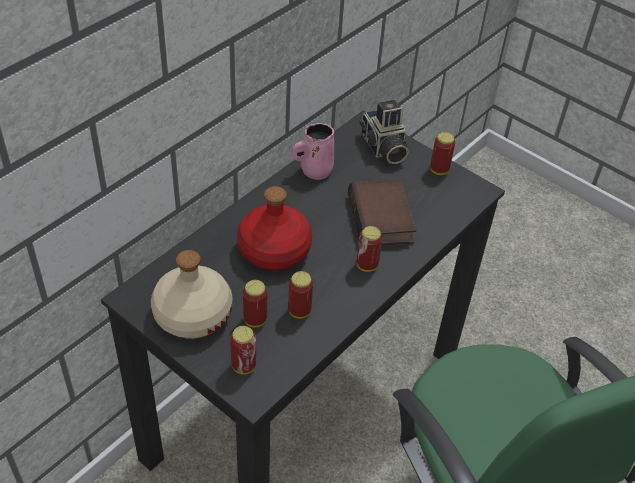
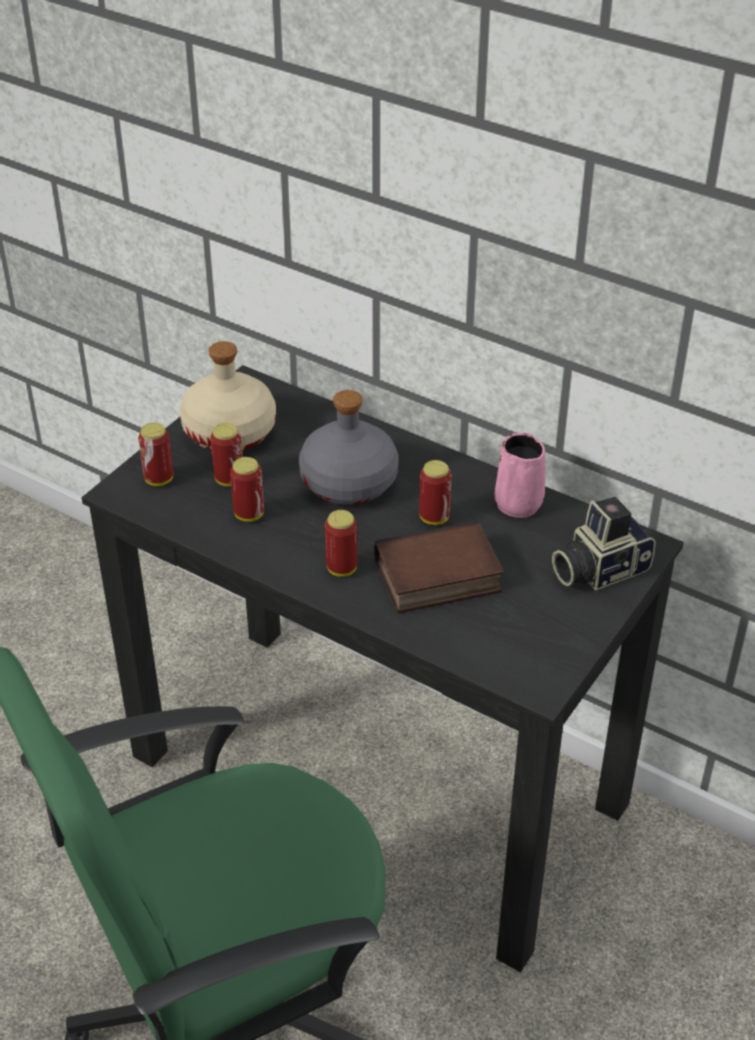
camera: 85 degrees right, 5 degrees down
red bottle [237,186,312,271] -> grey bottle [299,390,399,505]
can [430,132,455,175] -> can moved to [419,460,452,525]

